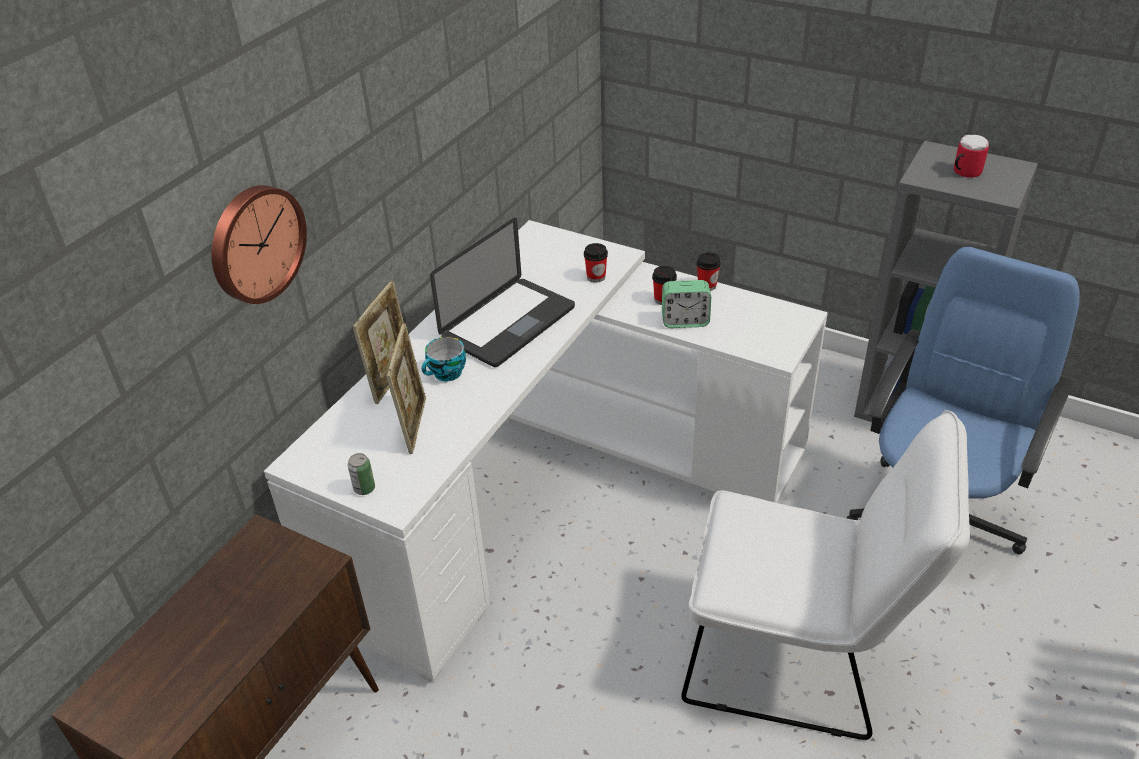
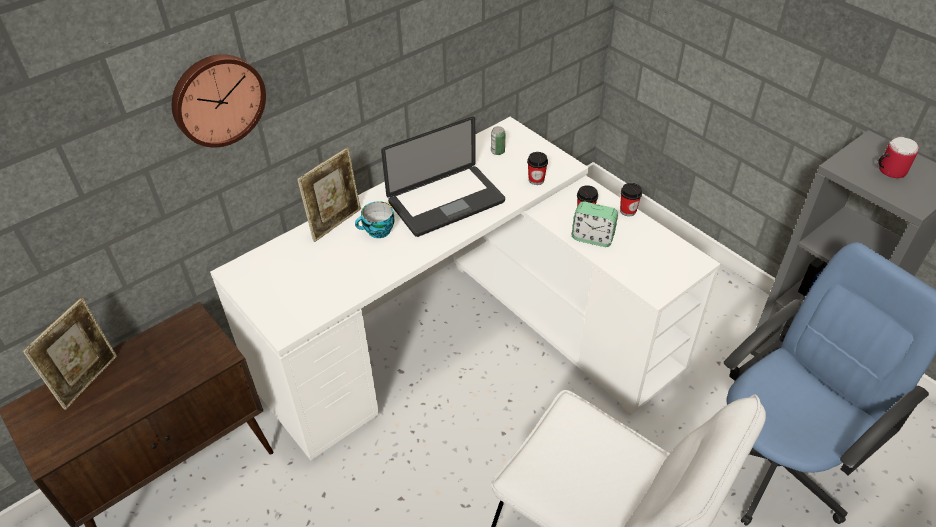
camera: 20 degrees right, 5 degrees up
can [348,453,375,495] -> can moved to [491,126,506,155]
picture frame [386,323,426,454] -> picture frame moved to [23,298,117,410]

